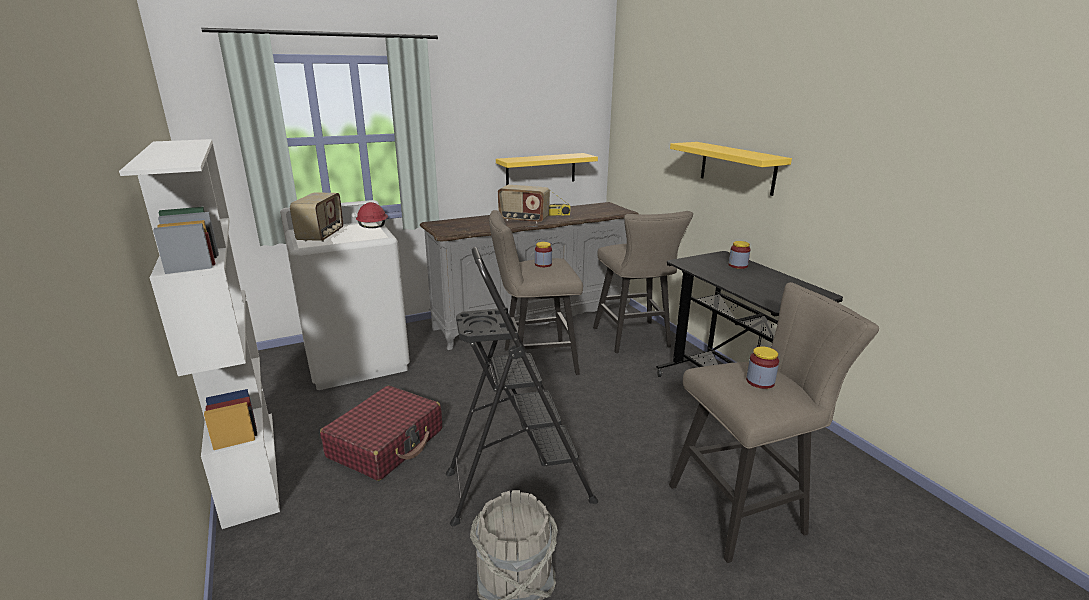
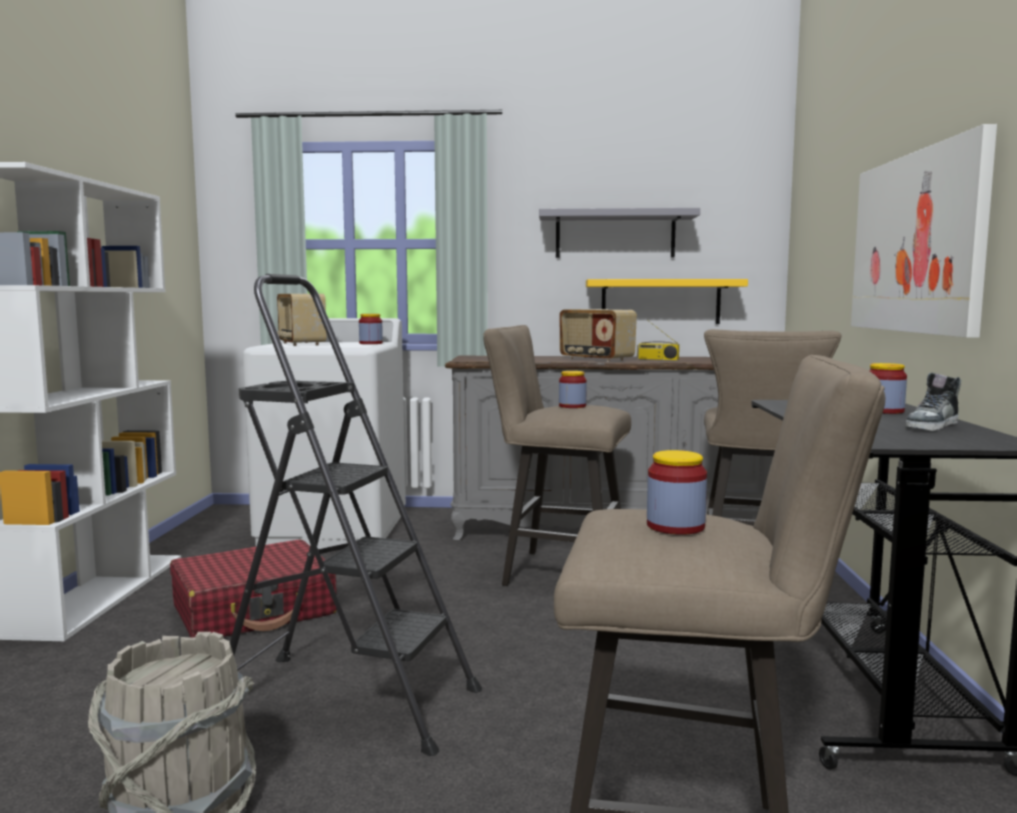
camera: 30 degrees right, 15 degrees down
radio [290,192,343,242] -> radio turned 120 degrees clockwise [277,294,326,346]
red hard hat [356,202,388,228] -> jar [359,314,383,344]
yellow shelf [670,142,792,196] -> picture [851,124,997,338]
none -> grey shelf [539,208,700,258]
none -> shoe [906,373,961,431]

